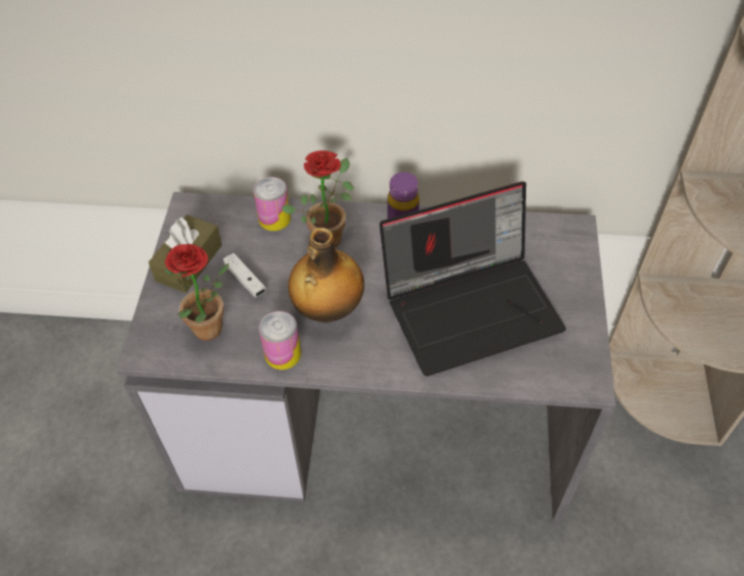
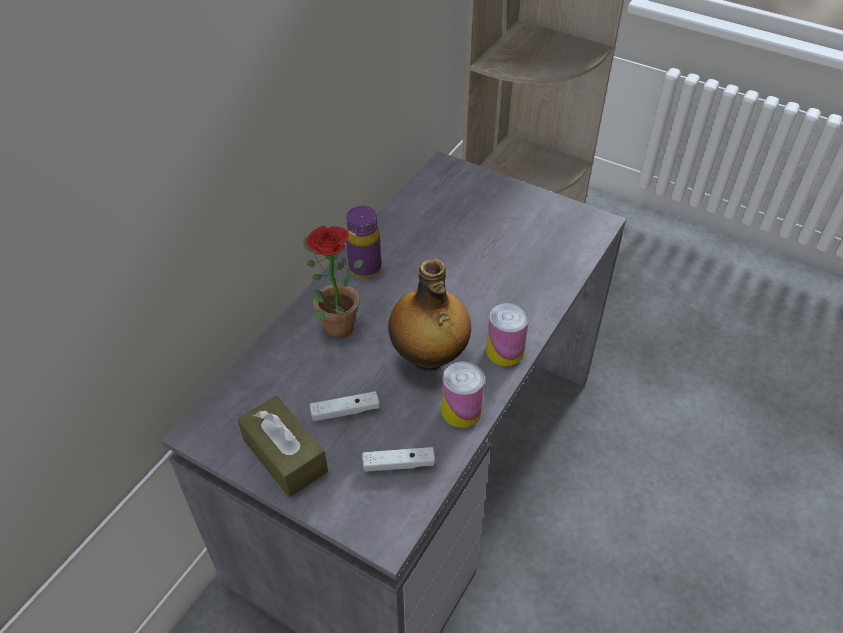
camera: 65 degrees left, 5 degrees down
potted plant [164,244,229,341] -> white game controller [362,447,435,472]
can [253,177,291,231] -> can moved to [486,303,529,366]
laptop [379,181,566,376] -> none

